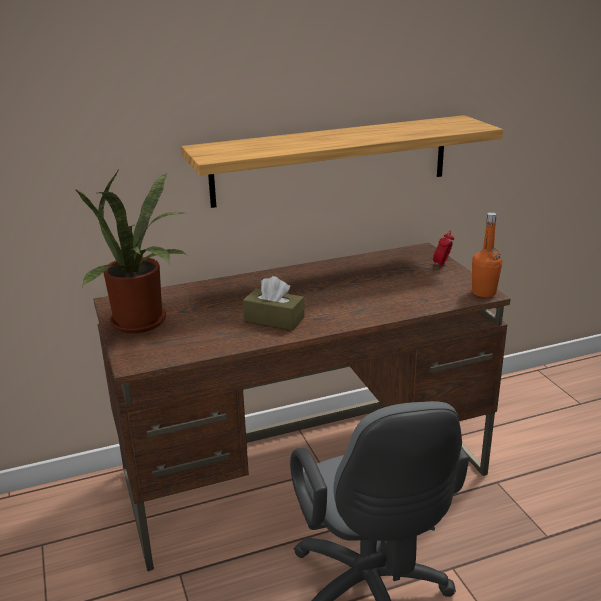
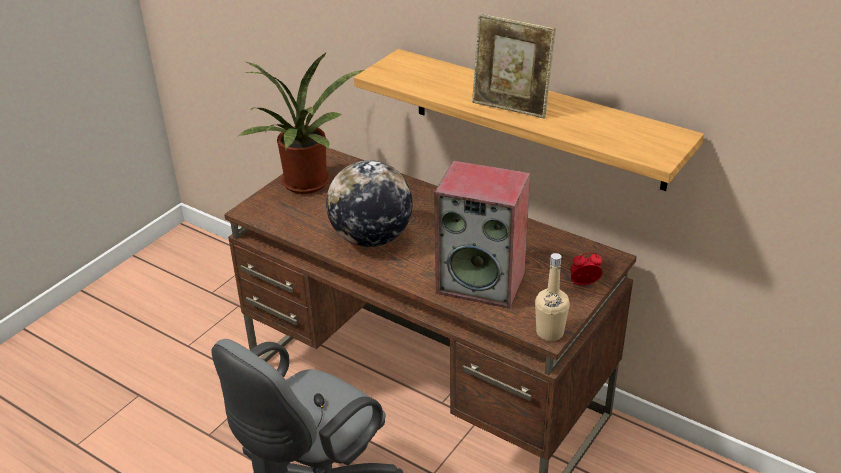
camera: 55 degrees right, 10 degrees up
brown tissue box [243,276,304,330] -> globe [326,160,412,247]
orange bottle [472,212,502,298] -> beige bottle [535,253,570,341]
none -> speaker [434,160,530,309]
none -> picture frame [472,14,556,119]

